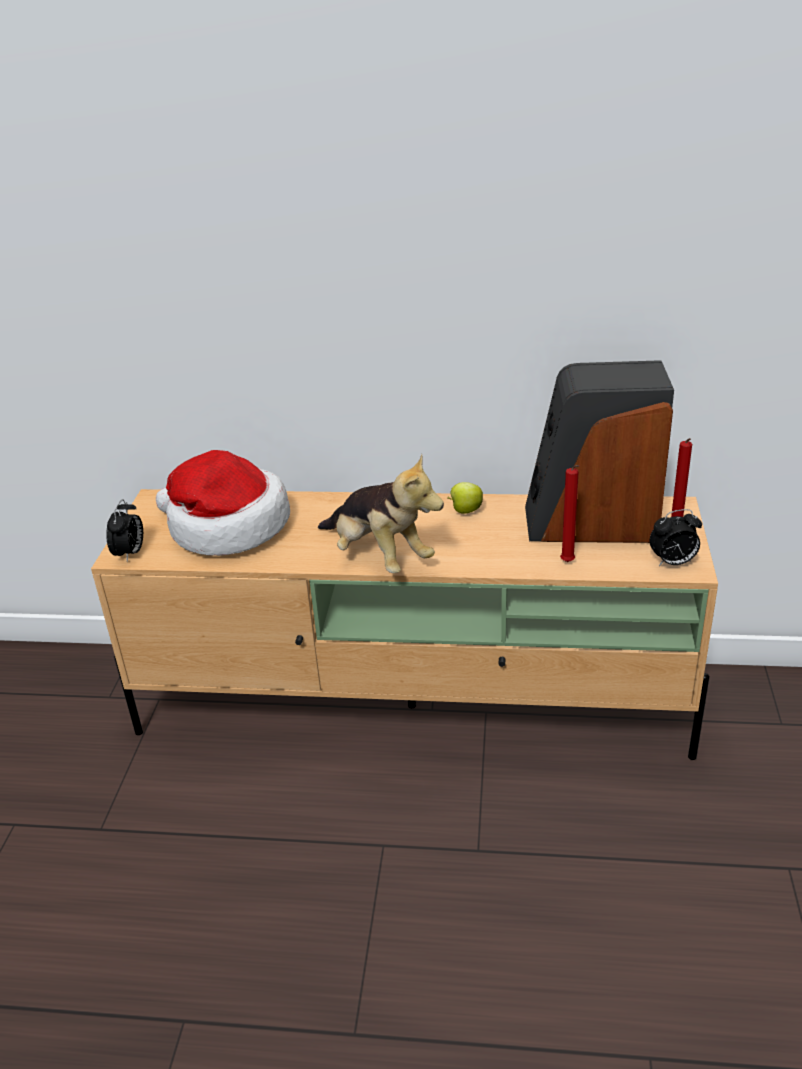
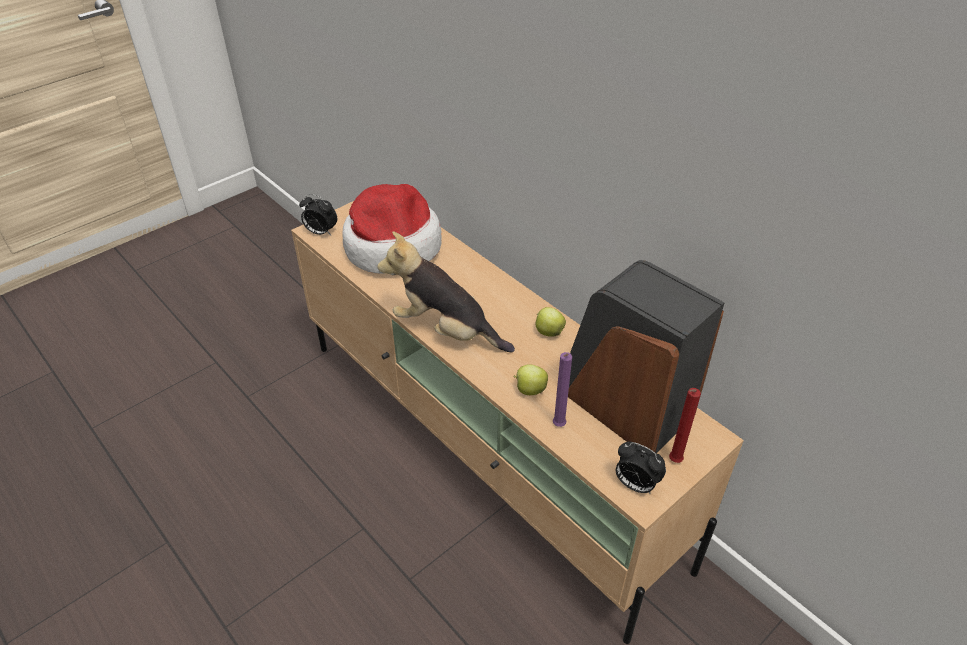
camera: 40 degrees right, 10 degrees up
alarm clock [106,499,143,562] -> alarm clock turned 60 degrees clockwise [299,194,337,235]
plush toy [318,454,444,573] -> plush toy turned 120 degrees clockwise [377,231,515,353]
red candle [560,465,580,562] -> purple candle [553,352,572,427]
none -> apple [513,364,548,395]

